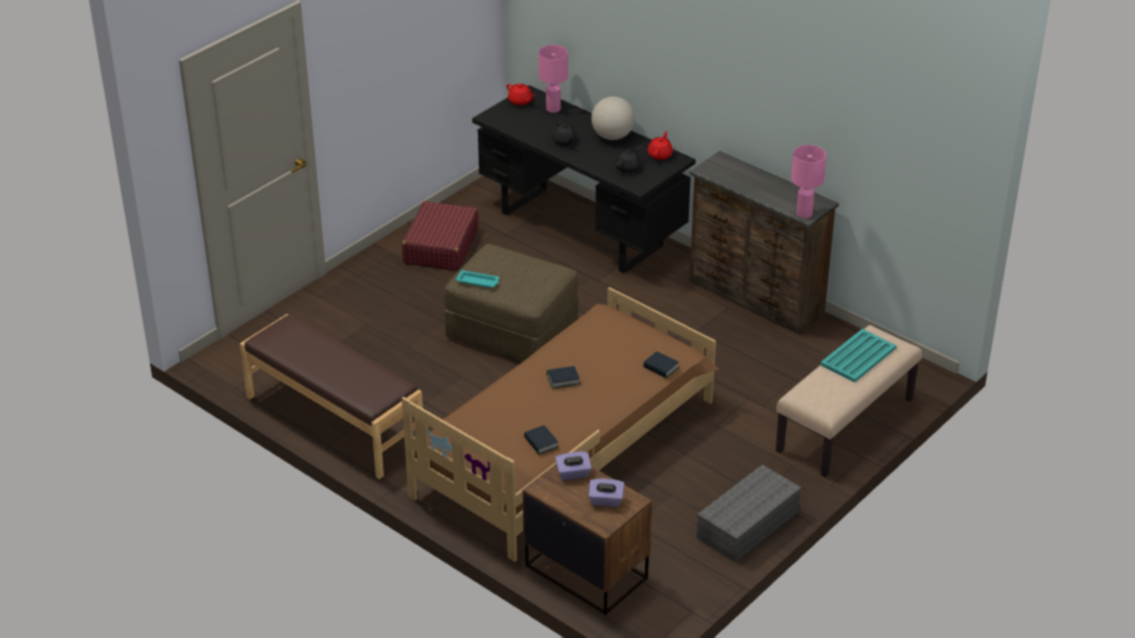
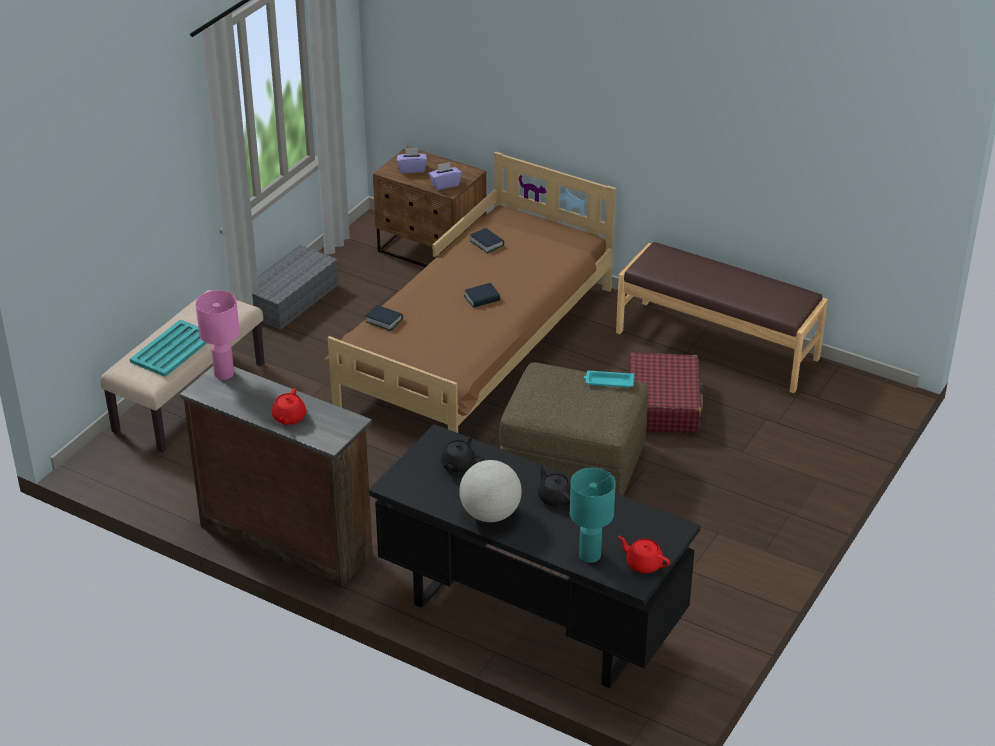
camera: 170 degrees right, 0 degrees up
red suitcase [402,201,478,271] -> red suitcase moved to [629,353,705,434]
pink table lamp [538,45,568,113] -> turquoise table lamp [570,468,616,563]
red teapot [648,131,673,160] -> red teapot moved to [272,388,306,425]

